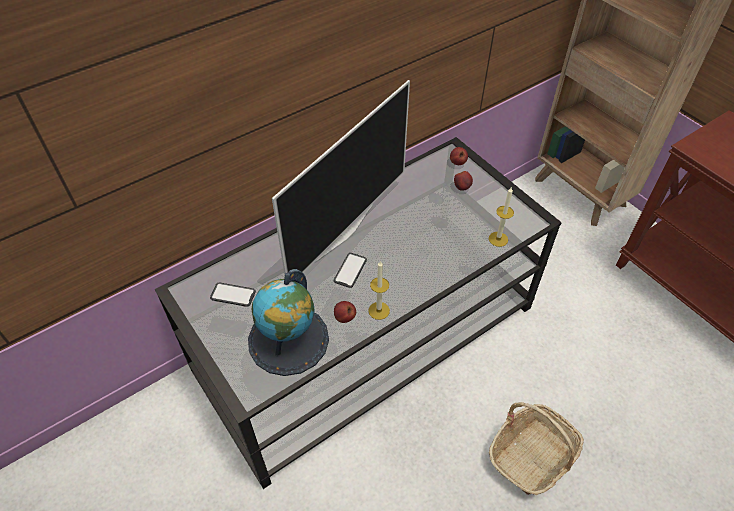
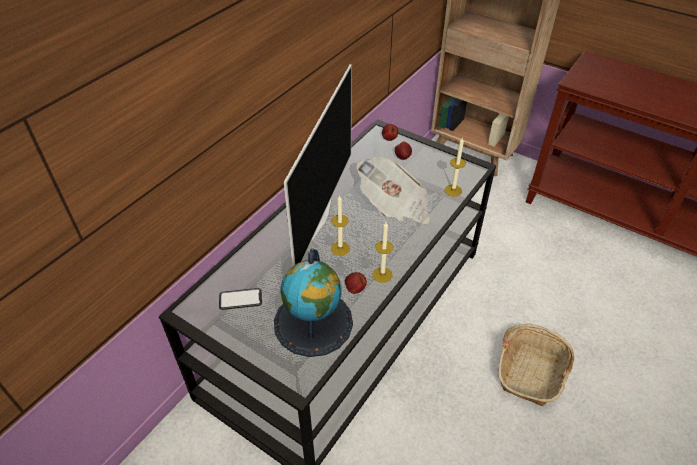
camera: 20 degrees left, 5 degrees down
phone [334,253,367,288] -> candle [331,195,350,256]
none -> newspaper [356,156,430,224]

